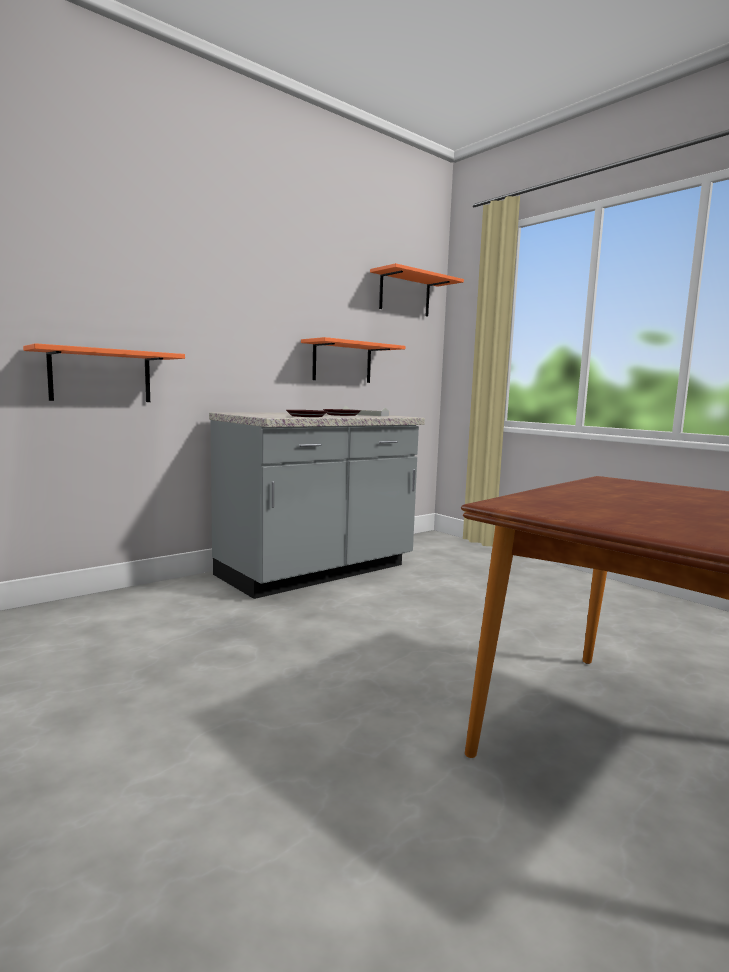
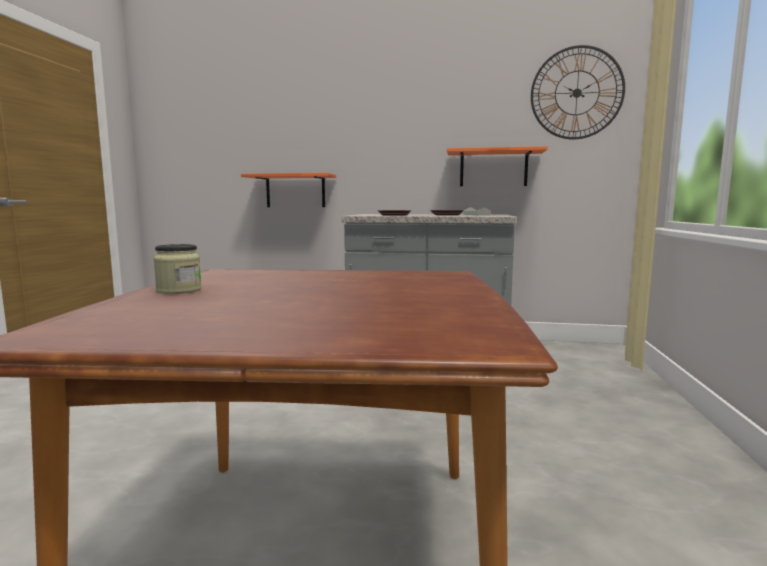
camera: 50 degrees right, 0 degrees up
orange shelf [370,263,464,316] -> wall clock [531,45,625,139]
none -> jar [153,244,202,294]

